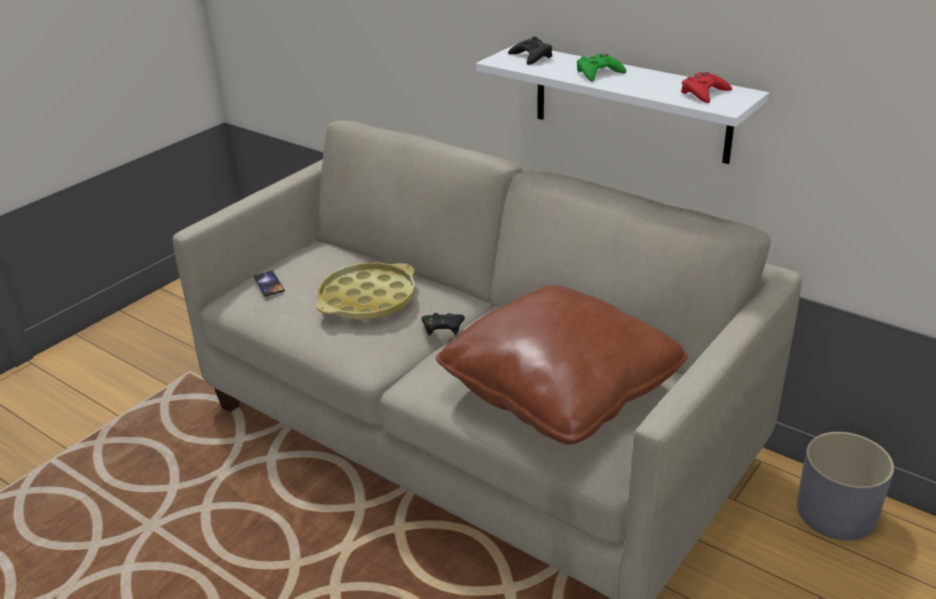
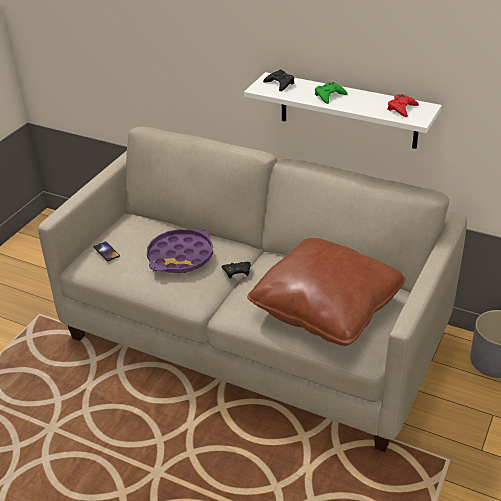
camera: 10 degrees left, 5 degrees up
yellow tray [316,262,415,321] -> purple tray [147,228,213,273]

